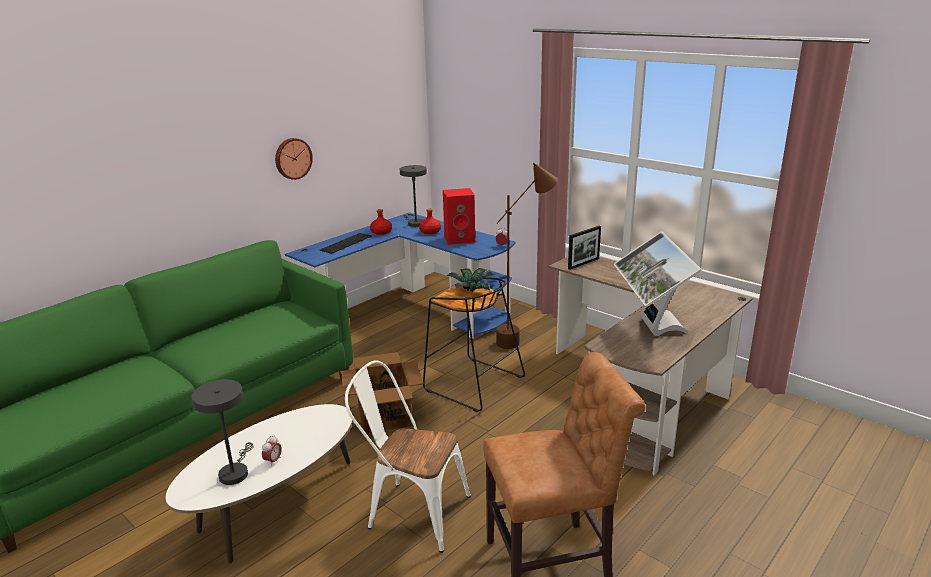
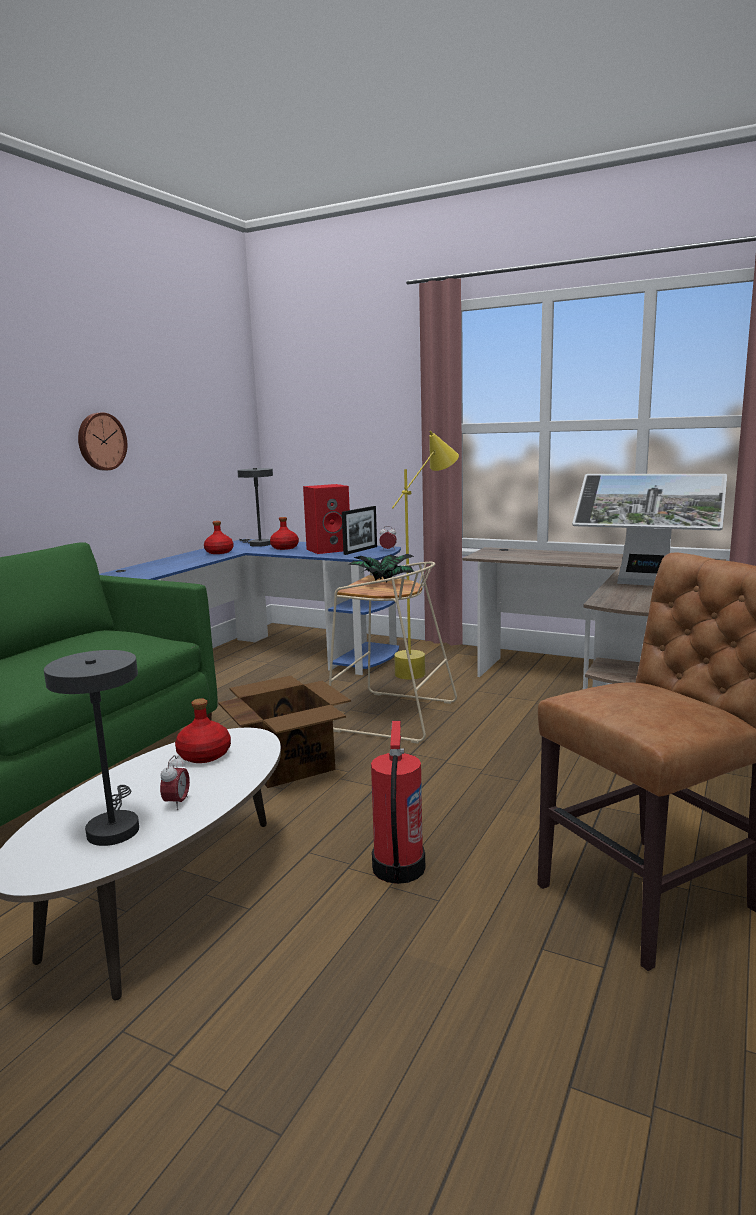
camera: 15 degrees left, 10 degrees down
keyboard [320,233,372,254] -> none
white chair [345,360,471,553] -> fire extinguisher [371,721,425,884]
black stool [423,277,525,412] -> beige stool [329,562,457,743]
brown floor lamp [496,163,558,349] -> yellow floor lamp [392,431,459,680]
picture frame [568,226,601,270] -> picture frame moved to [342,506,377,555]
monitor [614,231,702,336] -> monitor turned 45 degrees counterclockwise [572,474,727,586]
none -> red bottle [175,698,231,763]

